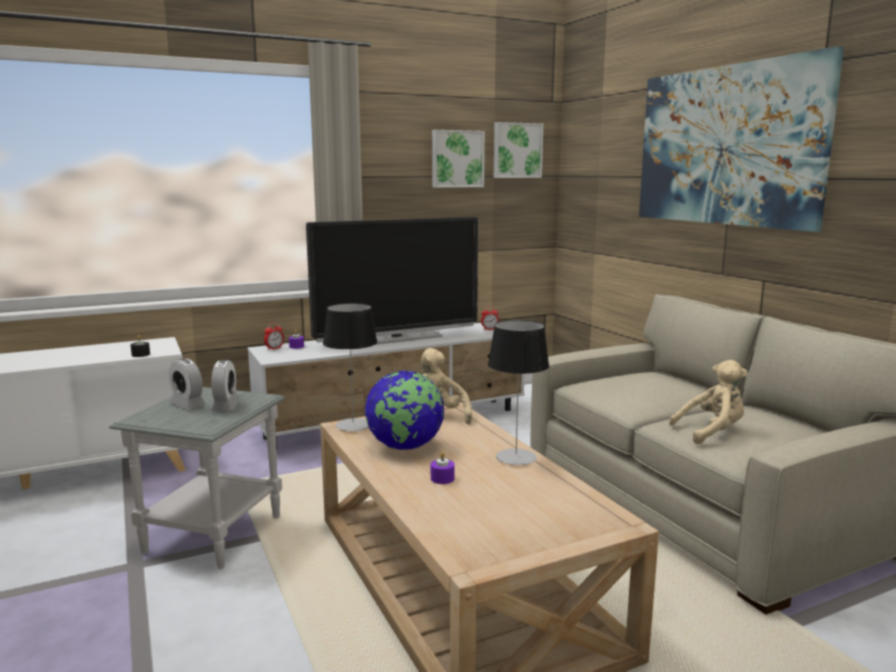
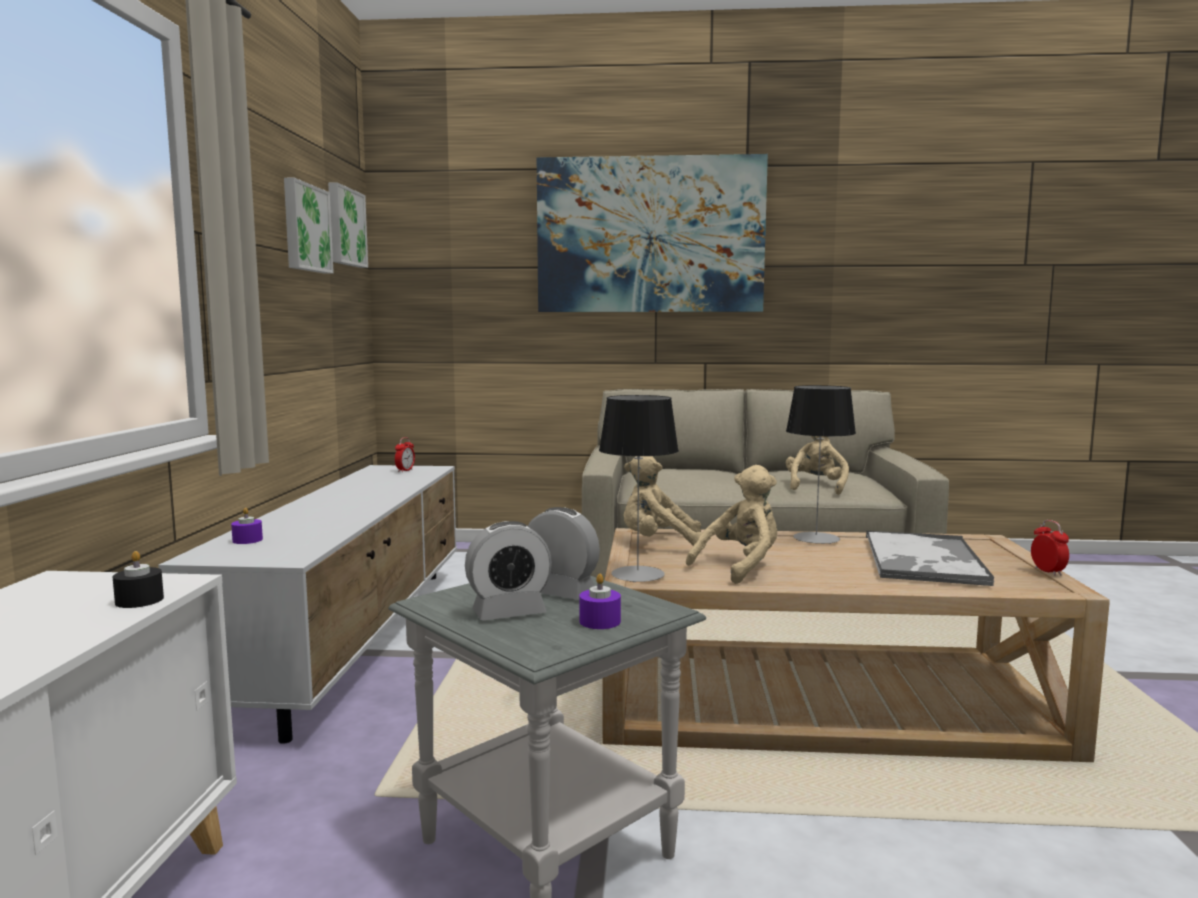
camera: 60 degrees left, 5 degrees down
alarm clock [264,323,284,351] -> alarm clock moved to [1031,520,1069,576]
television [306,217,478,345] -> none
globe [365,370,444,450] -> beige plush toy [686,465,777,584]
purple candle [431,452,455,484] -> purple candle moved to [579,573,621,629]
none -> tray [866,531,995,586]

